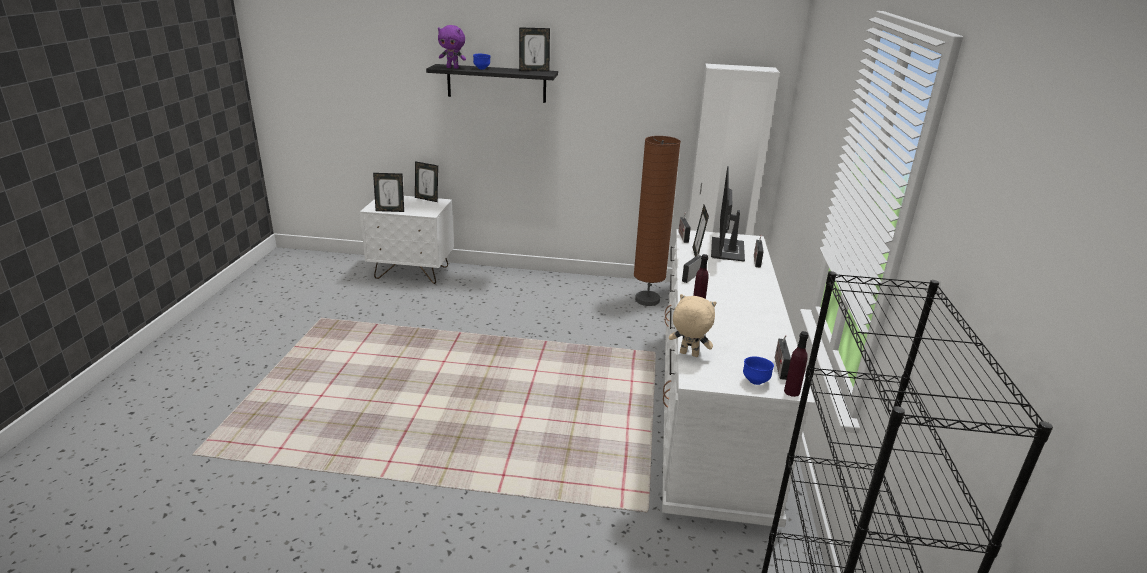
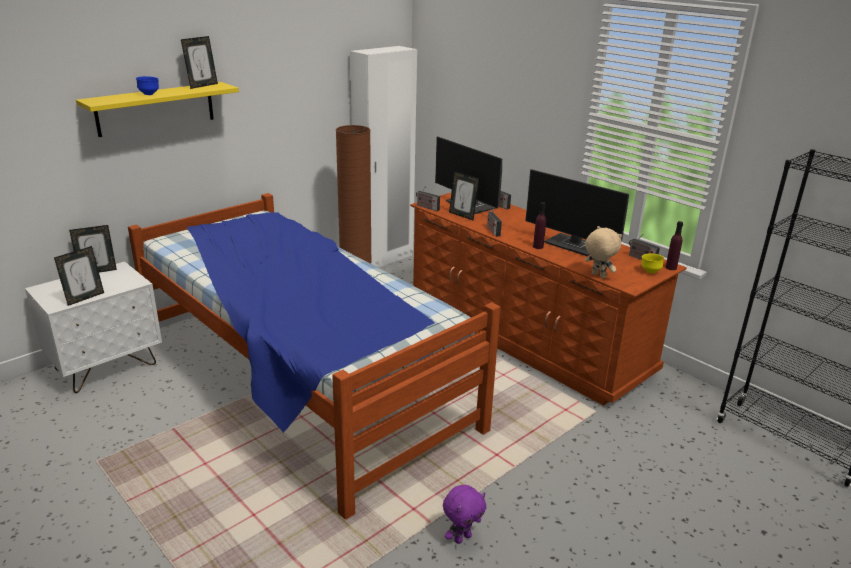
camera: 50 degrees left, 0 degrees up
black shelf [426,64,558,103] -> yellow shelf [76,82,239,137]
purple plush toy [438,25,466,69] -> purple plush toy moved to [443,485,486,544]
white dresser [662,229,815,527] -> brown dresser [410,192,687,406]
beige plush toy [669,294,717,357] -> beige plush toy turned 75 degrees clockwise [585,226,622,278]
blue bowl [743,357,774,385] -> yellow bowl [641,253,664,273]
none -> bed [128,193,501,520]
none -> monitor [525,169,629,256]

